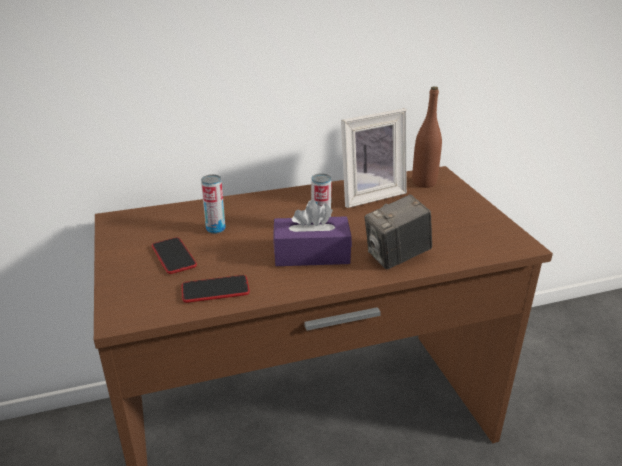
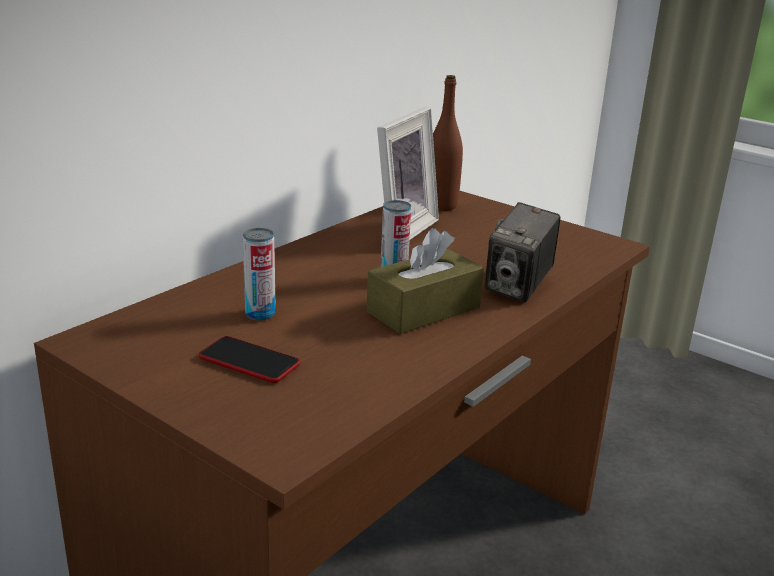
camera: 35 degrees left, 5 degrees down
phone [182,275,250,303] -> none
purple tissue box [273,200,352,266] -> brown tissue box [367,228,484,334]

